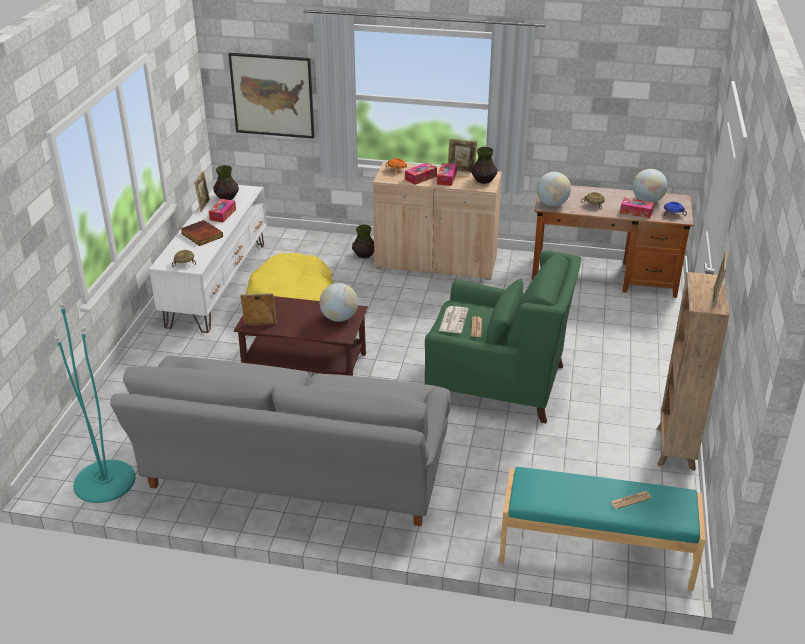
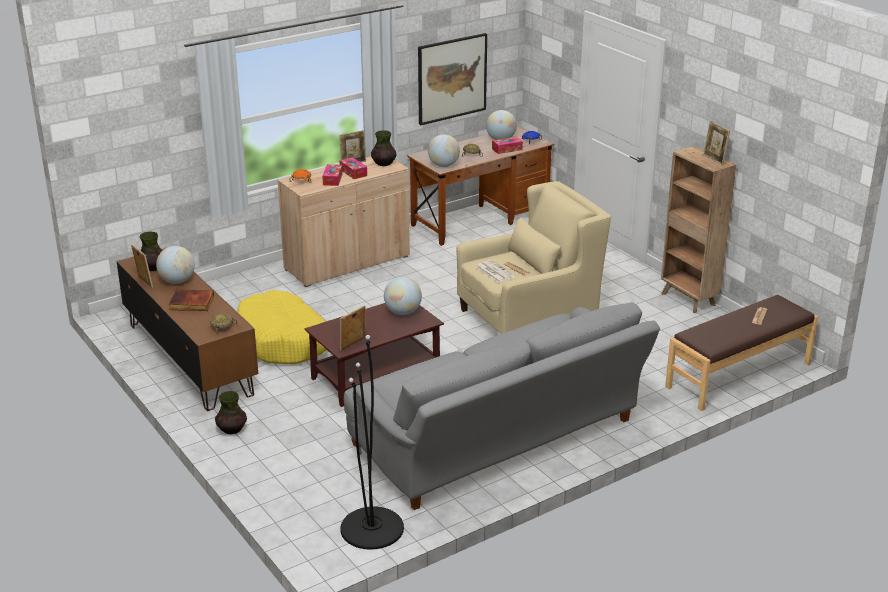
camera: 45 degrees left, 5 degrees down
turquoise floor lamp [54,303,136,503] -> black floor lamp [340,335,404,550]
white tv stand [149,185,267,333] -> brown tv stand [117,248,258,411]
tissue box [209,199,236,223] -> globe [156,246,195,284]
picture [228,53,315,139] -> picture moved to [418,33,487,125]
vase [352,225,374,258] -> vase moved to [215,391,247,434]
green armchair [425,250,581,423] -> beige armchair [456,181,611,334]
turquoise bench [499,467,706,591] -> brown bench [665,295,818,411]

